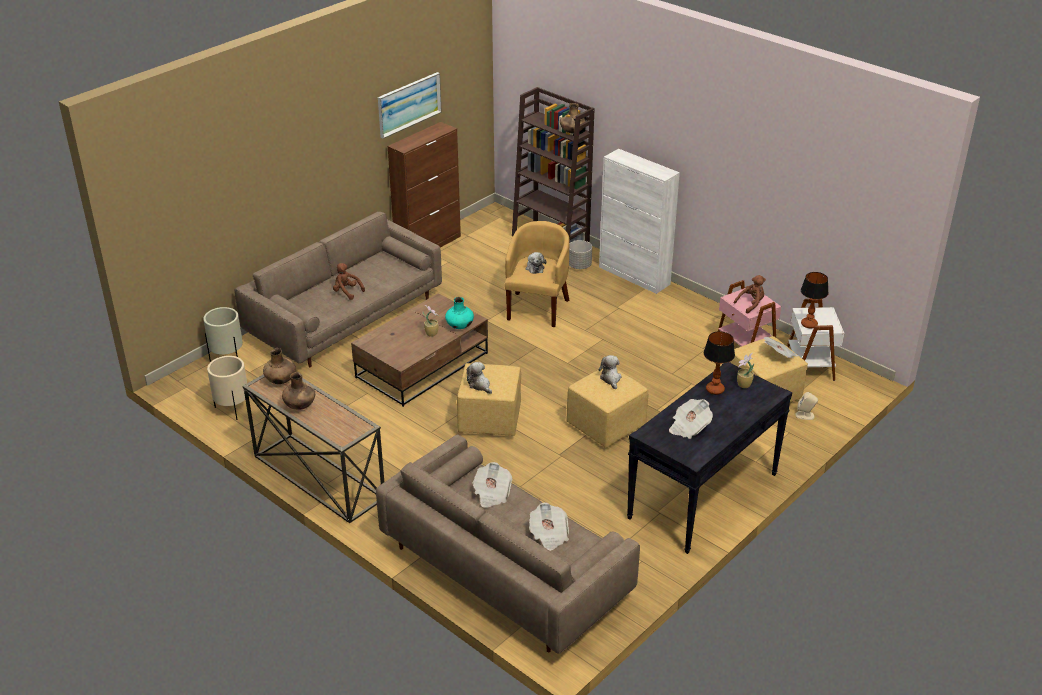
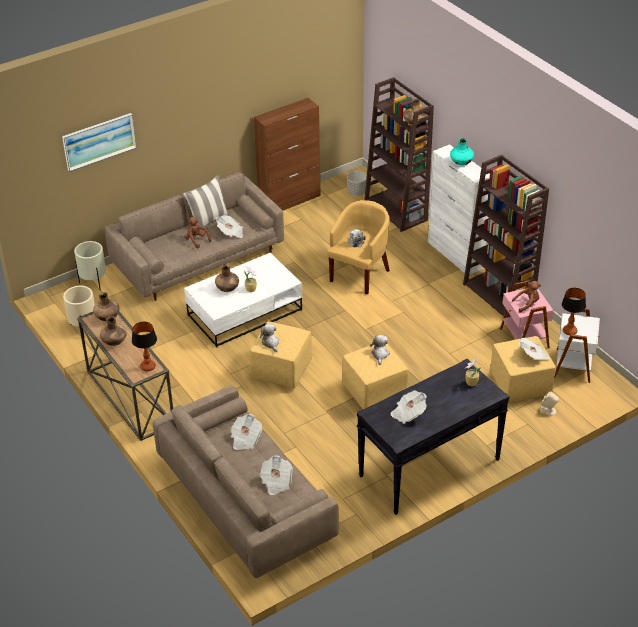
camera: 15 degrees right, 5 degrees up
brown coffee table [351,293,488,407] -> white coffee table [184,253,302,348]
picture [378,72,442,139] -> picture moved to [62,113,137,172]
turquoise vase [445,297,474,329] -> turquoise vase moved to [450,138,474,165]
grey planter [569,240,592,269] -> grey planter moved to [347,171,367,196]
table lamp [704,331,735,395] -> table lamp moved to [132,322,157,371]
none -> pillow [183,175,230,230]
none -> brown vase [215,265,239,292]
none -> newspaper [216,215,243,238]
none -> brown bookcase [463,155,549,318]

